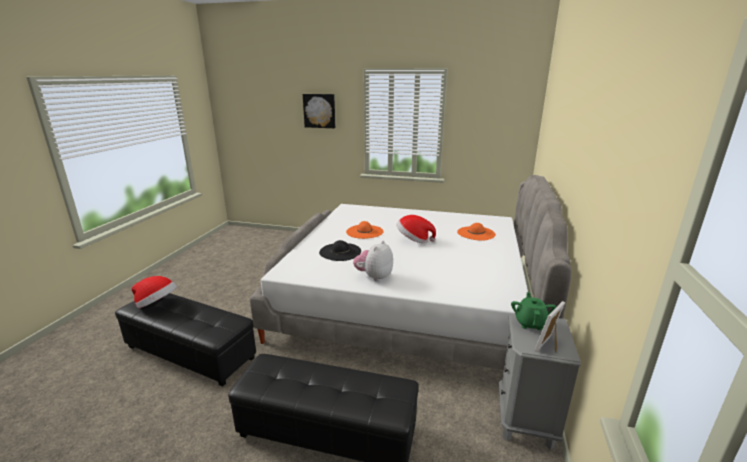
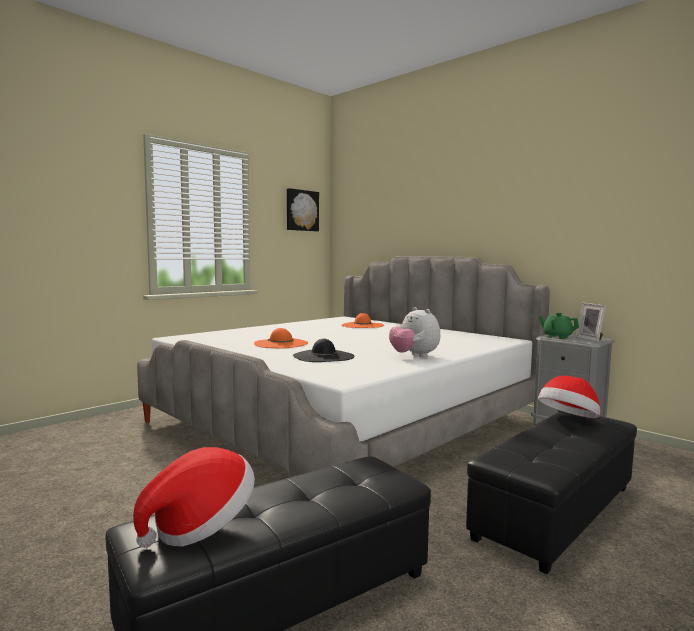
camera: 60 degrees left, 15 degrees down
picture [303,94,336,128] -> picture moved to [287,188,319,231]
hat [397,215,436,243] -> hat moved to [538,376,601,418]

